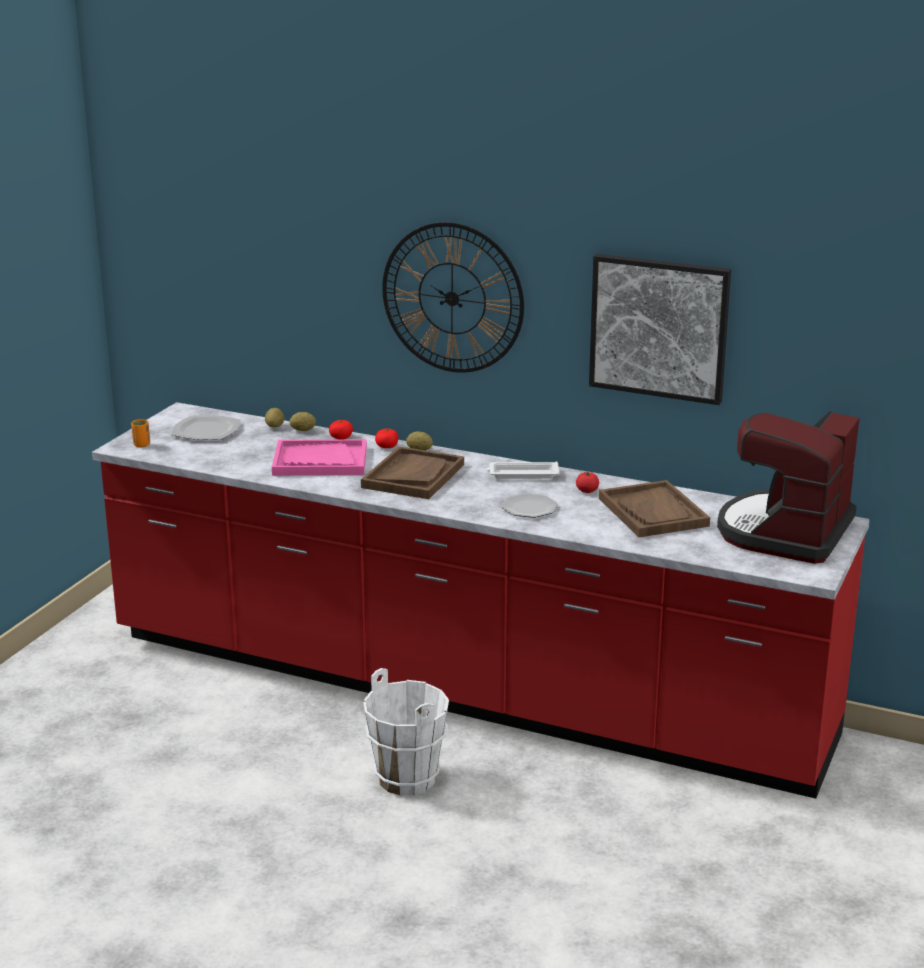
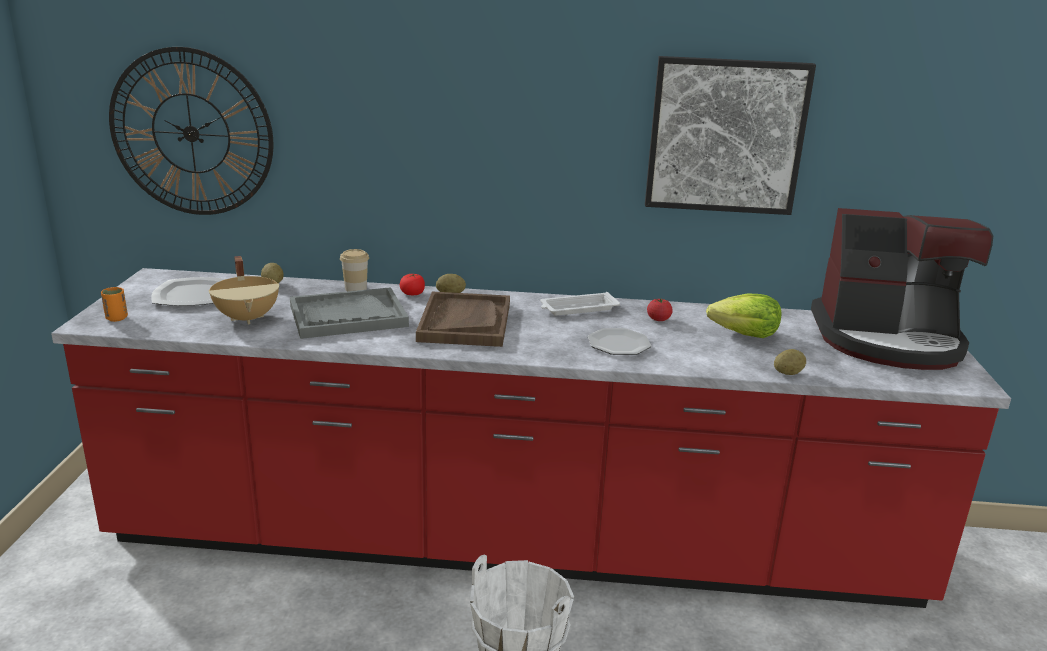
camera: 20 degrees left, 0 degrees up
pink tray [272,439,367,476] -> grey tray [290,287,409,339]
potato [290,412,316,431] -> potato moved to [774,349,806,375]
tomato [329,420,353,439] -> cup [340,249,369,291]
wall clock [382,222,524,373] -> wall clock moved to [109,47,274,215]
brown tray [599,480,710,537] -> lettuce [706,293,781,338]
coffee machine [717,411,860,564] -> coffee machine turned 90 degrees counterclockwise [811,208,993,370]
none -> beige cooking pot [209,256,279,325]

